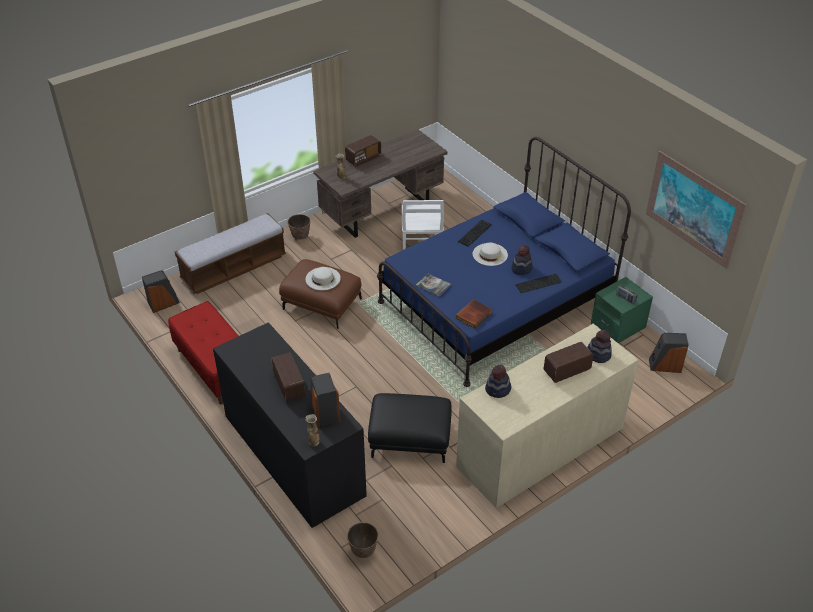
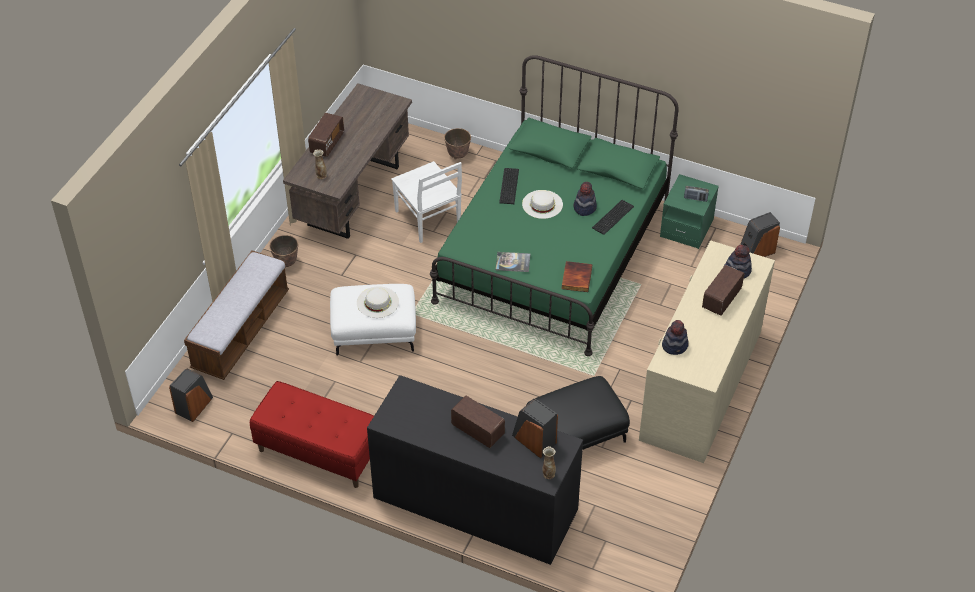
camera: 30 degrees left, 5 degrees up
brown ottoman [279,259,362,329] -> white ottoman [330,284,416,356]
planter [347,522,379,558] -> planter moved to [444,128,471,160]
blue bed [377,137,631,387] -> green bed [430,55,679,356]
picture [646,151,747,269] -> none

